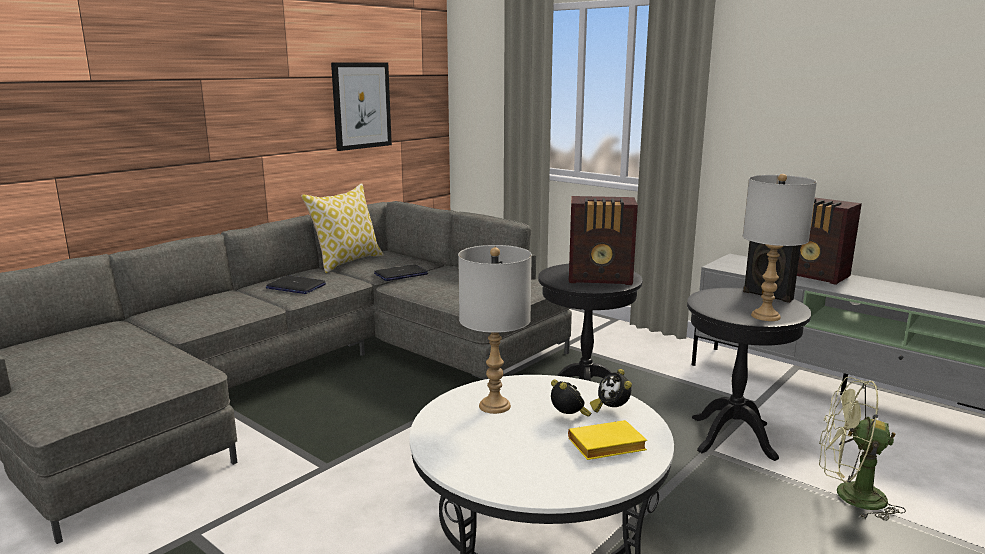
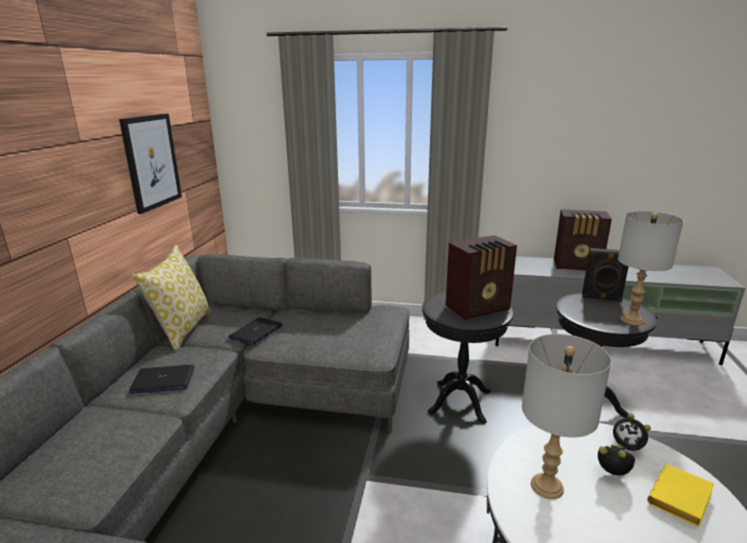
camera: 30 degrees left, 5 degrees up
green fan [819,377,906,521] -> none

